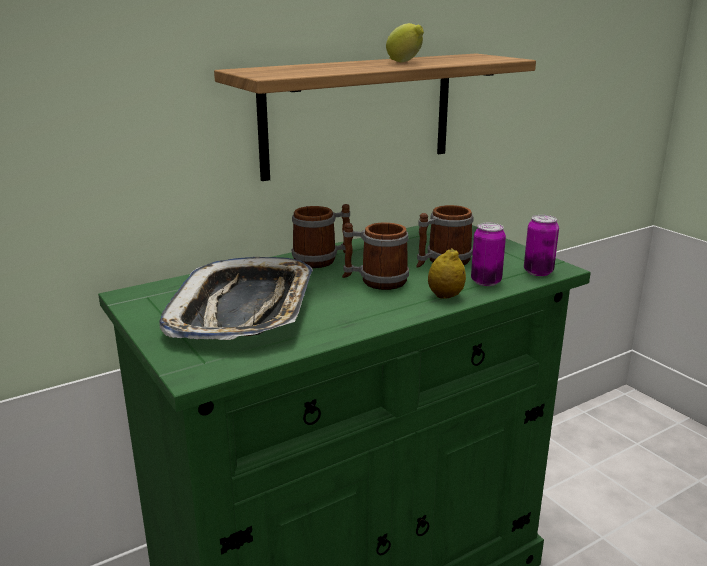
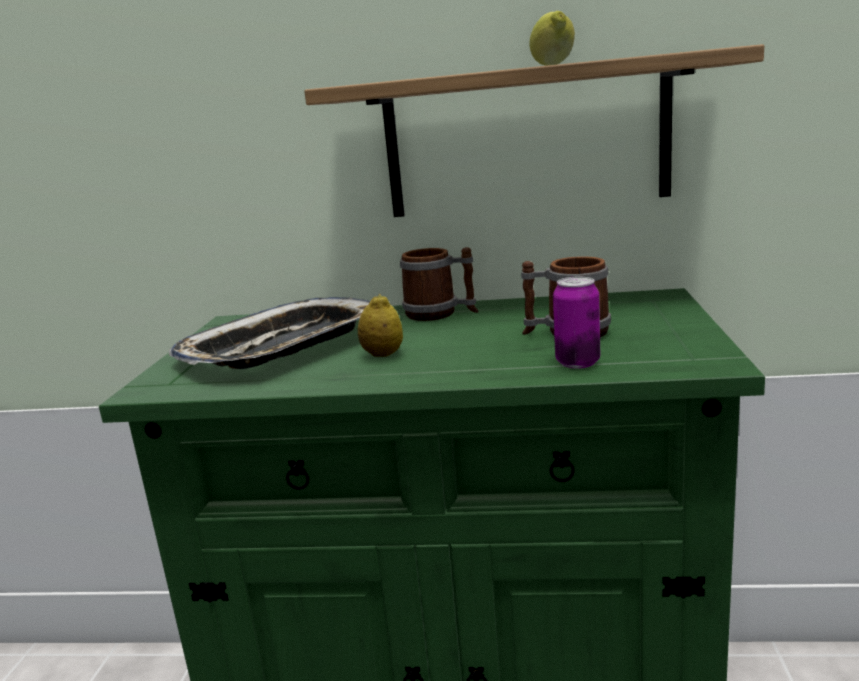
camera: 40 degrees right, 5 degrees down
mug [342,222,409,290] -> none
lemon [428,248,466,298] -> lemon moved to [358,294,403,357]
can [524,215,559,276] -> none

